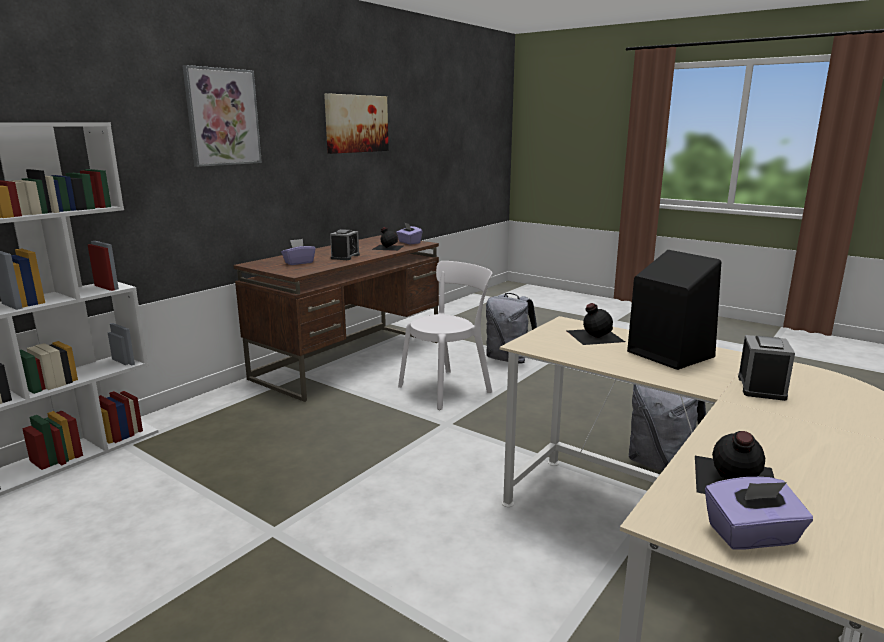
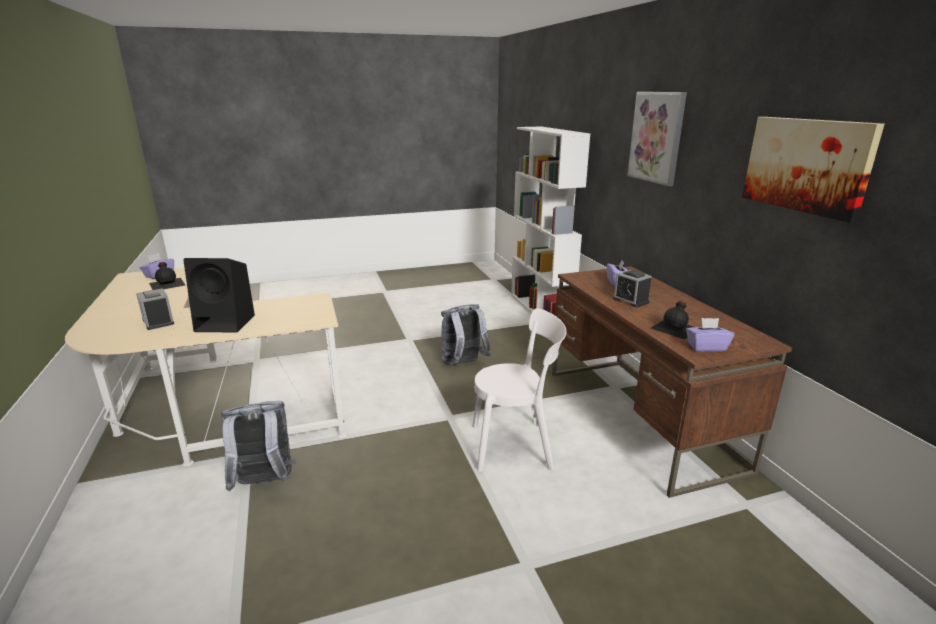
camera: 125 degrees right, 5 degrees up
white chair [398,261,492,410] -> white chair turned 90 degrees counterclockwise [472,308,566,472]
grey backpack [486,293,537,363] -> grey backpack moved to [441,304,491,365]
black bottle [567,303,625,345] -> none

